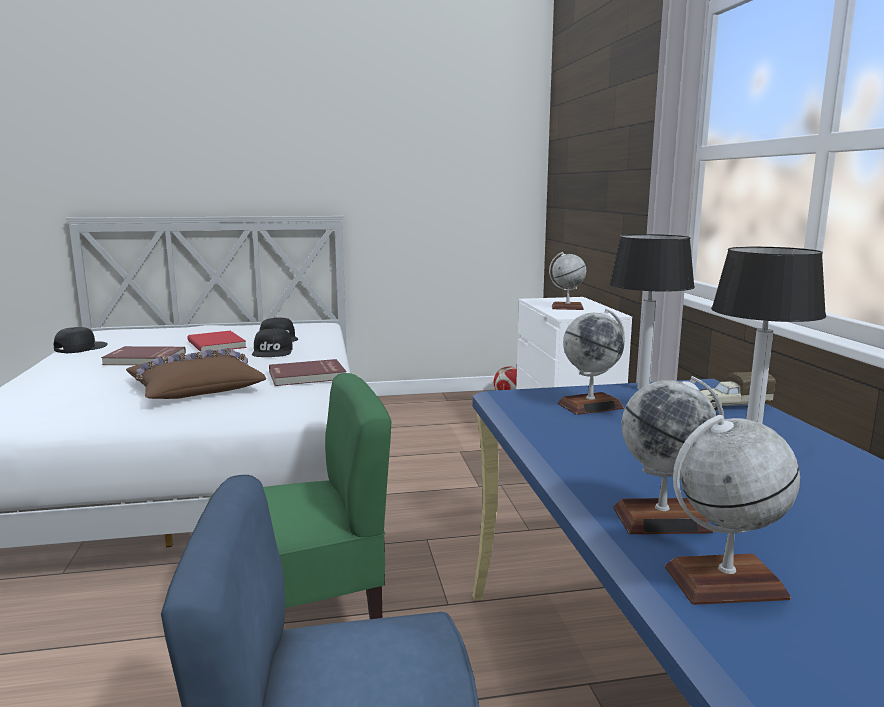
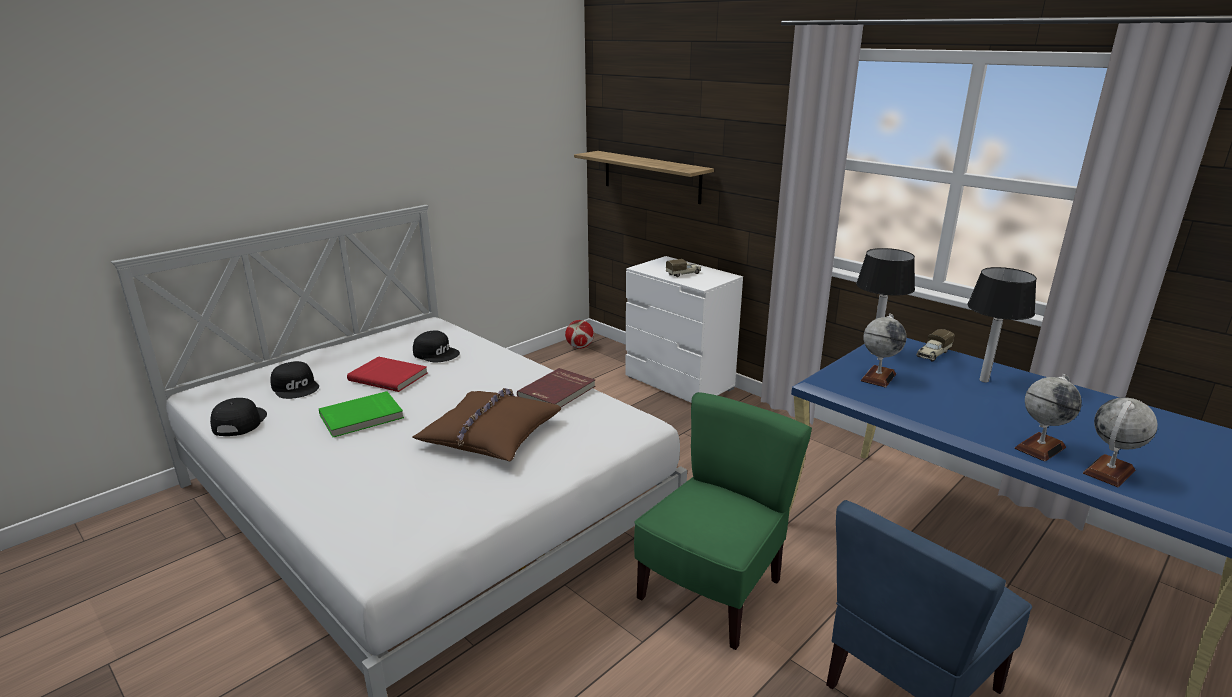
camera: 35 degrees left, 10 degrees up
red book [101,346,186,365] -> green book [319,391,404,437]
black cap [252,328,293,357] -> black cap moved to [270,361,319,399]
globe [549,252,586,310] -> toy truck [666,259,701,277]
none -> shelf [574,151,714,204]

